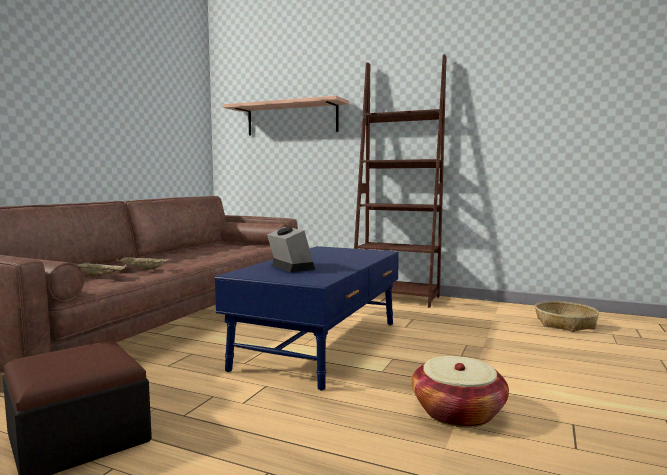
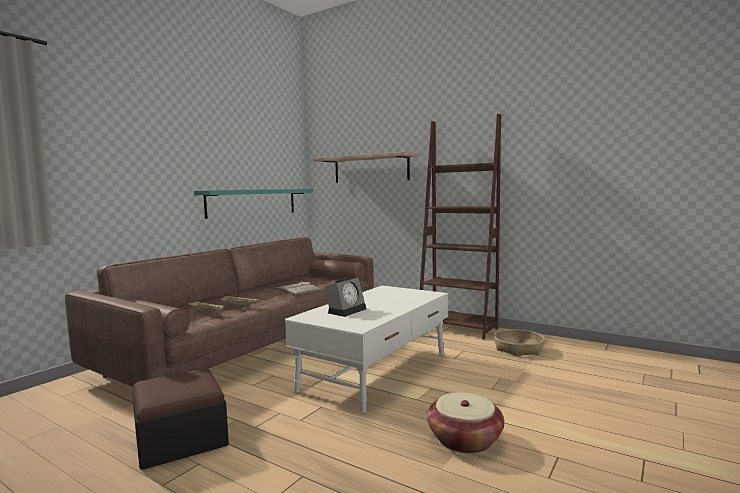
camera: 10 degrees right, 0 degrees up
blue coffee table [215,246,399,390] -> white coffee table [285,286,448,413]
alarm clock [267,227,315,272] -> alarm clock turned 60 degrees clockwise [324,278,366,317]
basket [535,301,599,332] -> basket moved to [494,329,545,357]
none -> turquoise shelf [194,189,313,219]
none -> white book [275,281,322,295]

